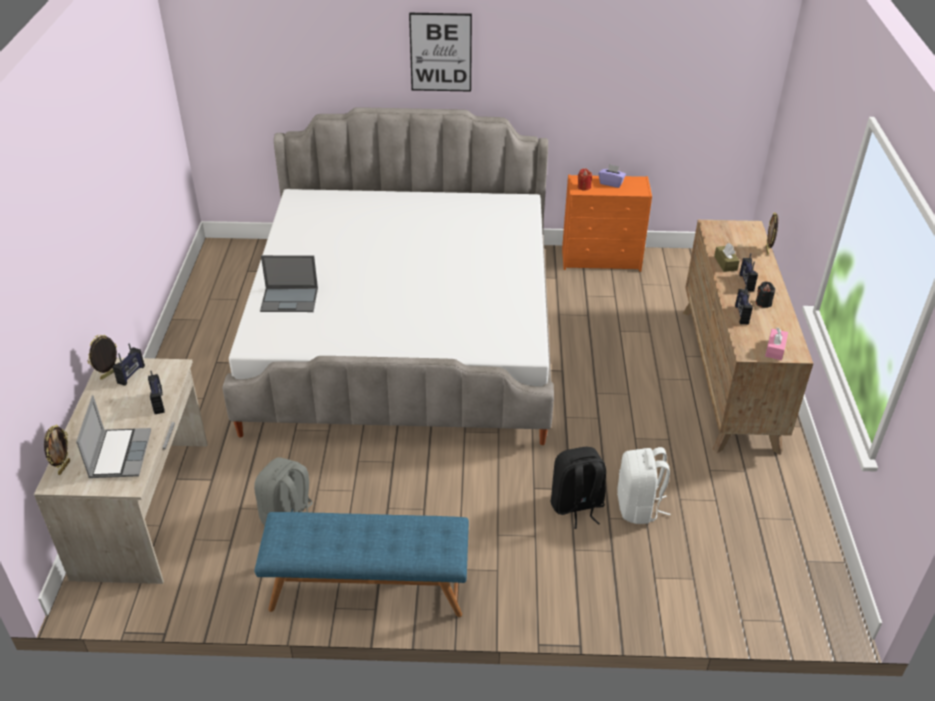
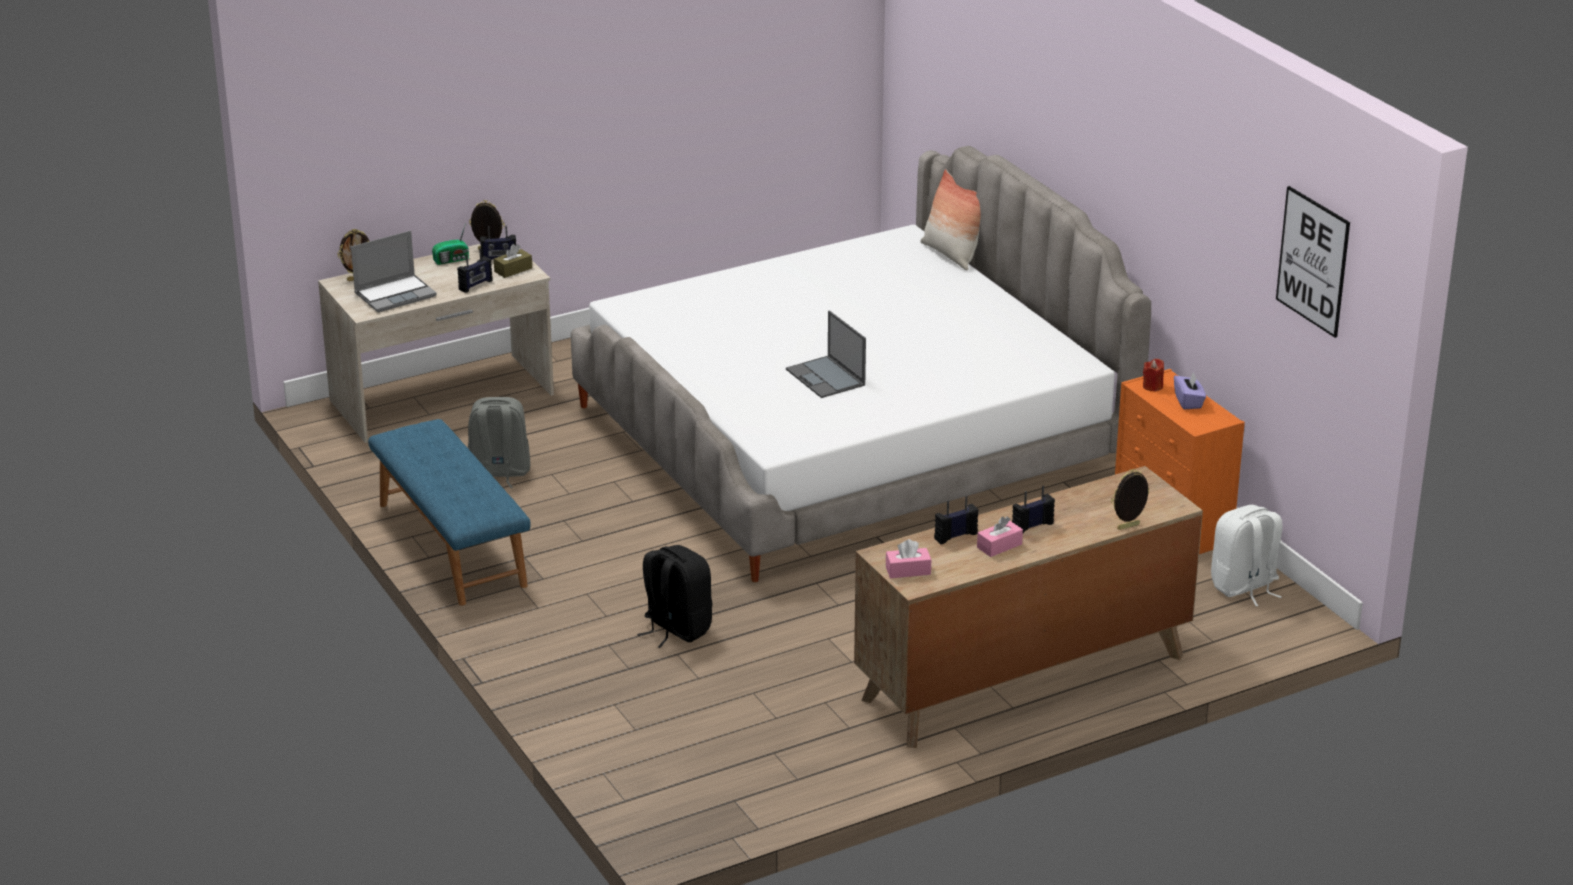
camera: 60 degrees right, 10 degrees down
laptop [260,255,318,312] -> laptop moved to [786,310,866,398]
picture [409,13,472,92] -> picture moved to [1276,186,1350,338]
white backpack [617,447,670,524] -> white backpack moved to [1211,505,1283,606]
brown tissue box [714,243,739,272] -> brown tissue box moved to [494,244,532,278]
black candle [756,281,775,308] -> pink tissue box [977,516,1023,557]
none -> radio [432,224,469,265]
none -> pillow [921,169,981,270]

